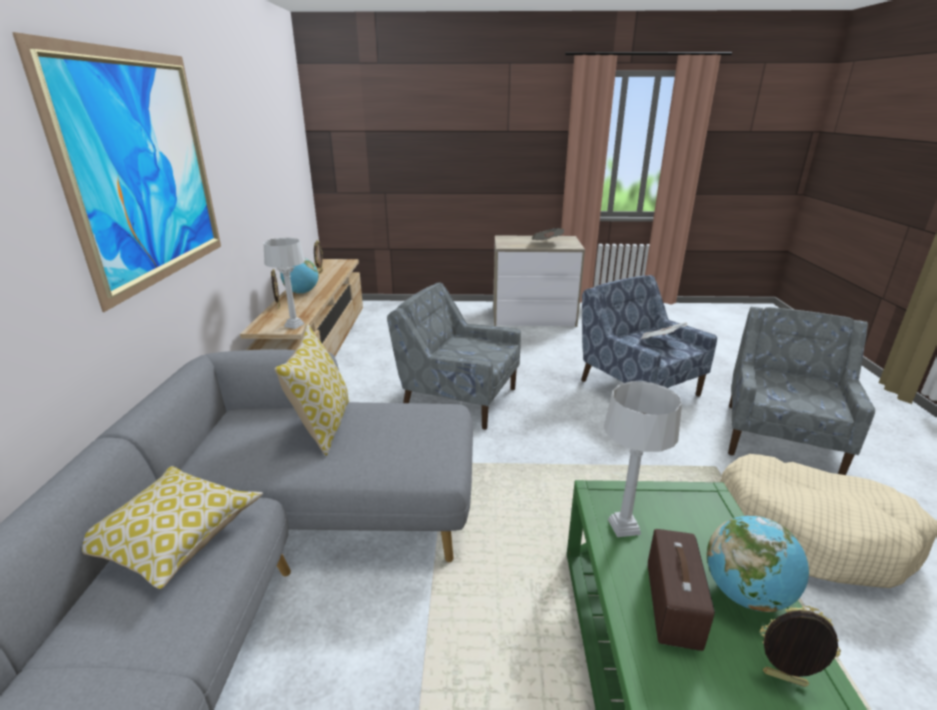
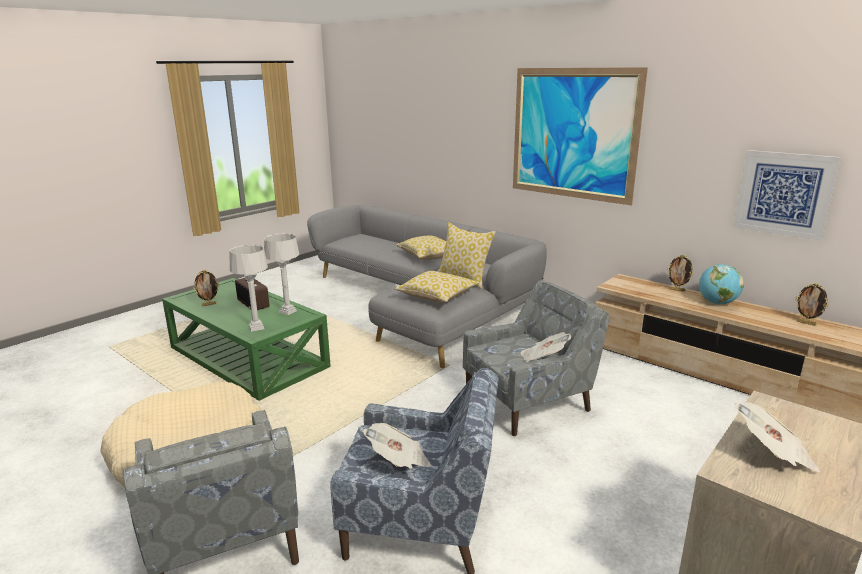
camera: 130 degrees right, 5 degrees down
grey table lamp [264,238,305,329] -> grey table lamp moved to [229,245,268,332]
globe [707,516,809,612] -> none
none -> pillow [394,271,479,303]
none -> newspaper [521,332,571,362]
none -> picture [733,150,841,241]

